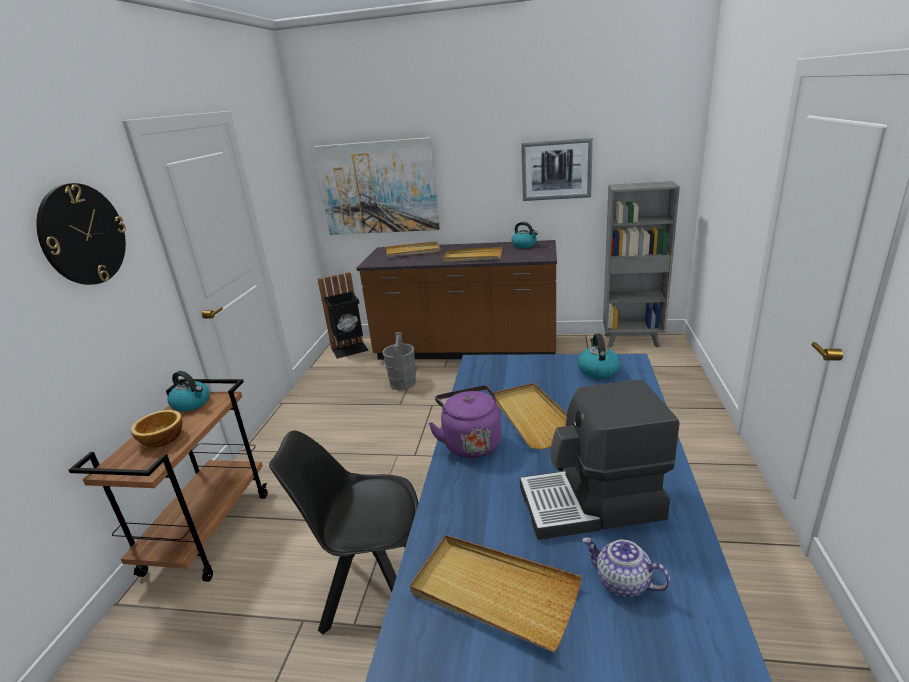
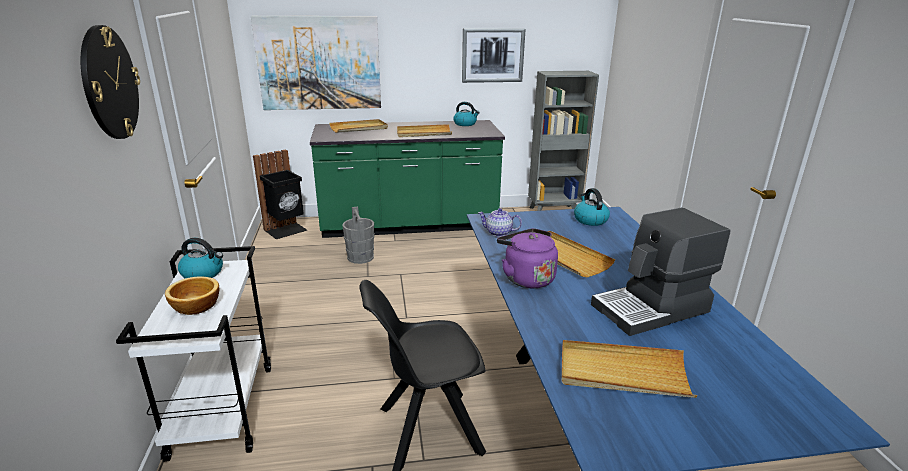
camera: 20 degrees left, 0 degrees up
brown cart [68,379,268,582] -> white cart [116,246,271,462]
brown counter [357,240,557,359] -> green counter [310,120,505,238]
teapot [582,537,670,597] -> teapot moved to [478,208,522,237]

